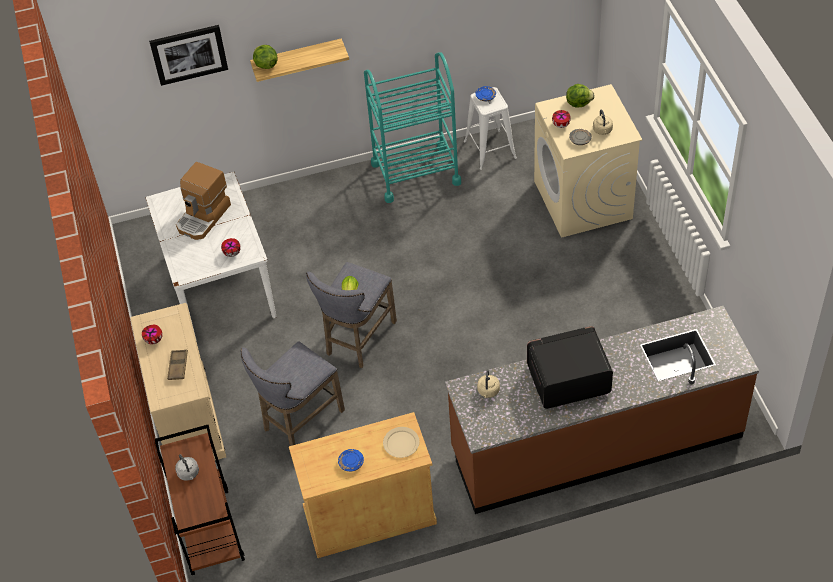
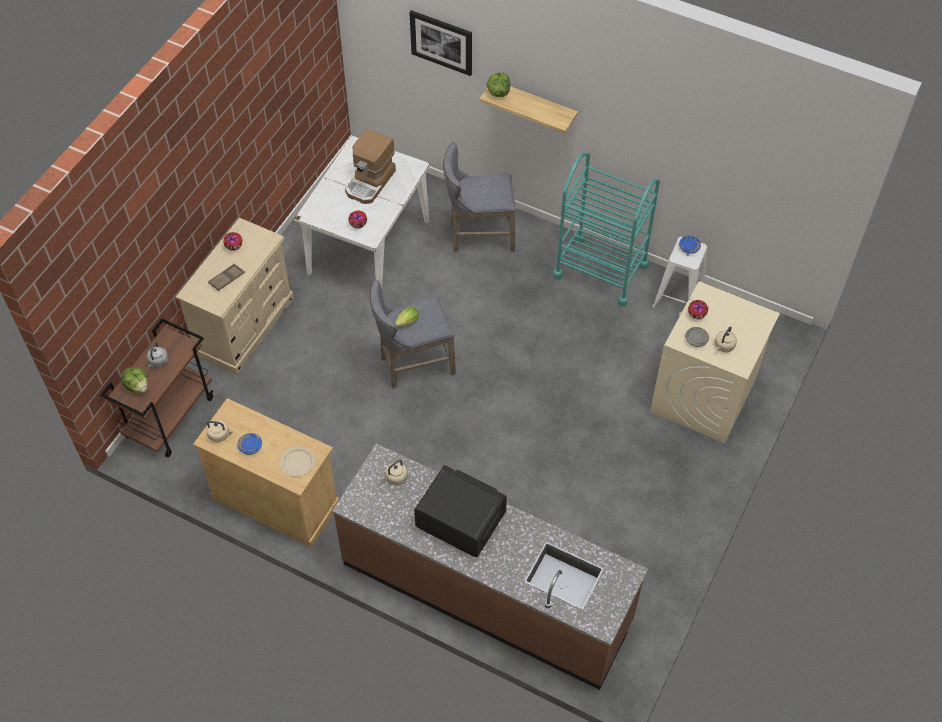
camera: 40 degrees right, 5 degrees up
coffee machine [176,162,231,240] -> coffee machine turned 45 degrees counterclockwise [345,129,396,204]
grey stool [240,341,345,446] -> grey stool moved to [443,143,516,252]
lettuce [566,84,595,107] -> lettuce moved to [121,367,148,393]
none -> beige kettle [206,420,233,442]

